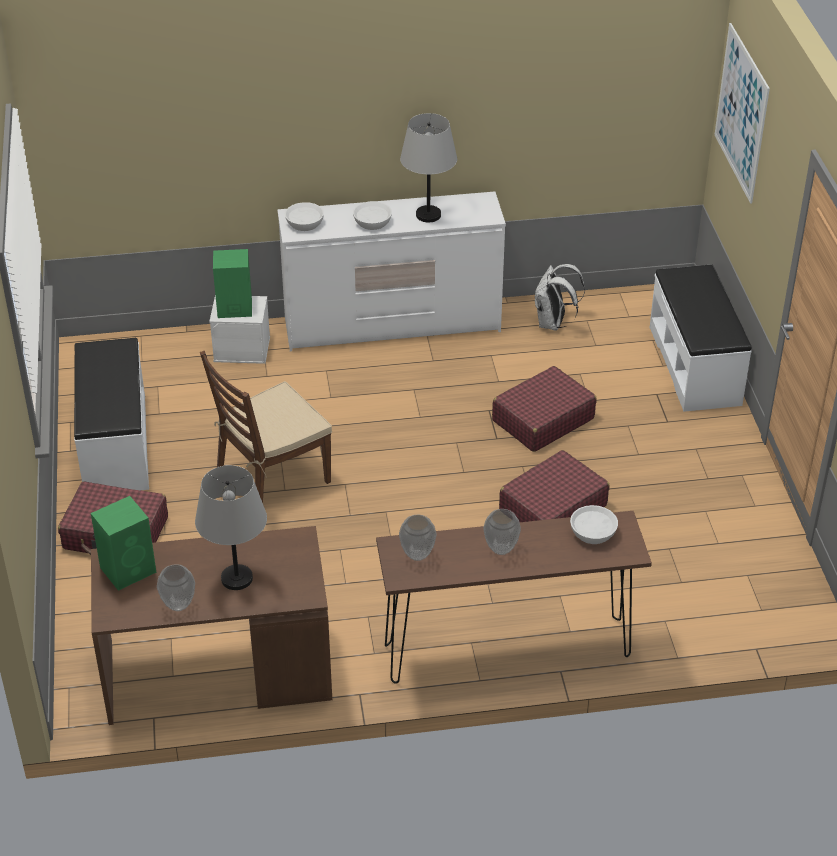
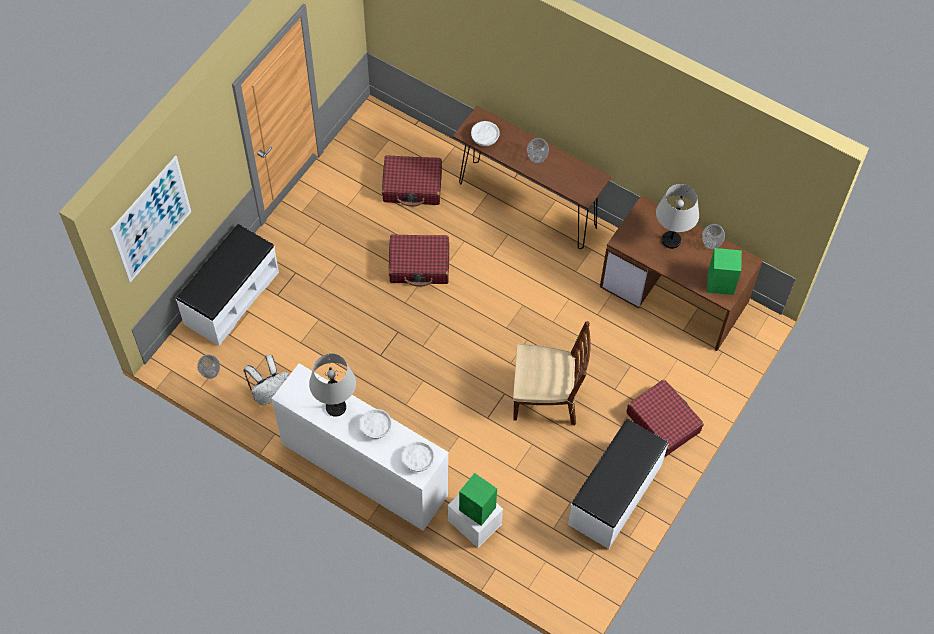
camera: 140 degrees left, 20 degrees up
vase [399,515,436,561] -> vase moved to [197,354,220,379]
red suitcase [492,366,597,452] -> red suitcase moved to [382,155,442,207]

